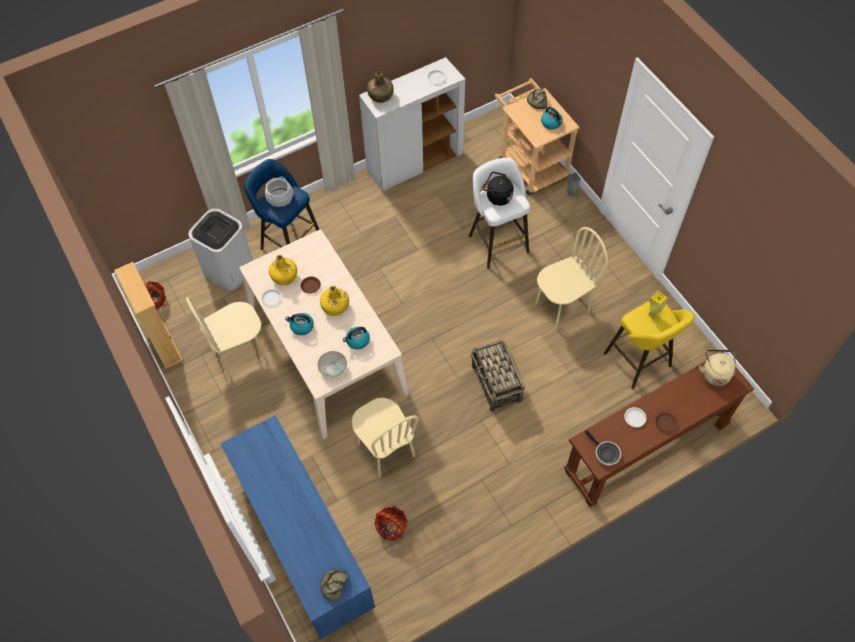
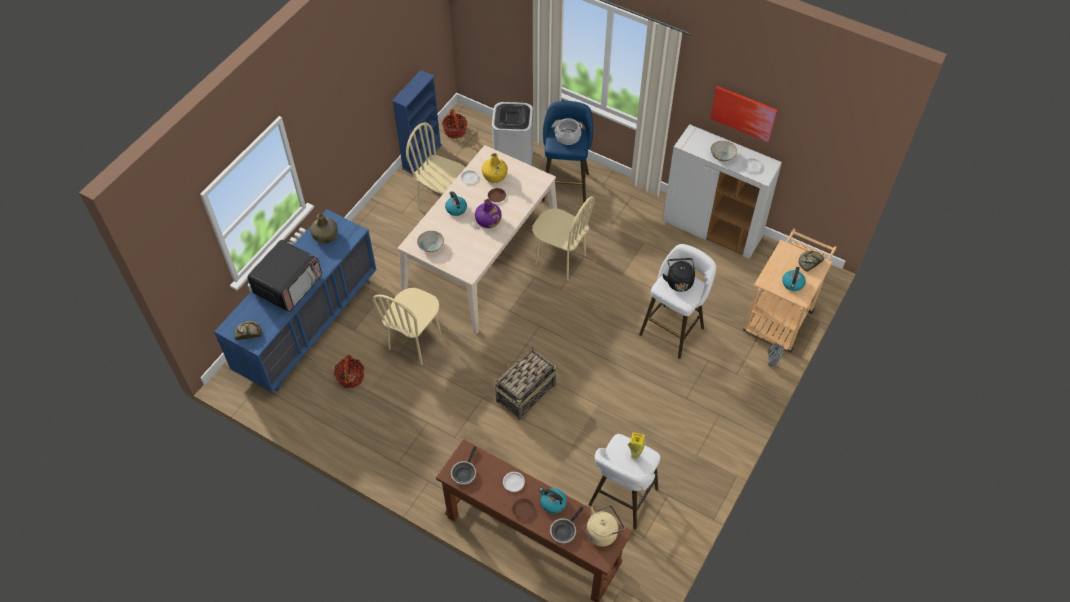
camera: 60 degrees right, 5 degrees down
beige bookcase [114,262,183,369] -> blue bookcase [392,70,442,174]
yellow bottle [320,286,349,316] -> purple bottle [475,199,502,228]
kettle [343,327,370,350] -> kettle moved to [539,488,567,514]
green bottle [367,71,394,103] -> green bottle moved to [310,213,338,243]
beige chair [535,227,608,330] -> beige chair moved to [532,196,594,281]
yellow stool [604,301,695,389] -> white stool [589,434,660,529]
none -> microwave [247,240,322,312]
none -> frying pan [550,507,584,543]
none -> picture [710,86,777,142]
none -> bowl [711,141,737,161]

